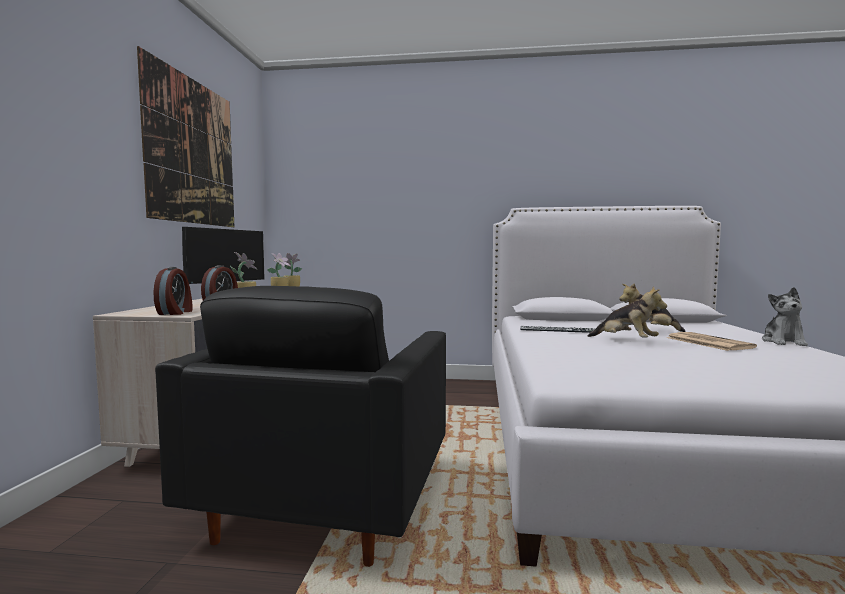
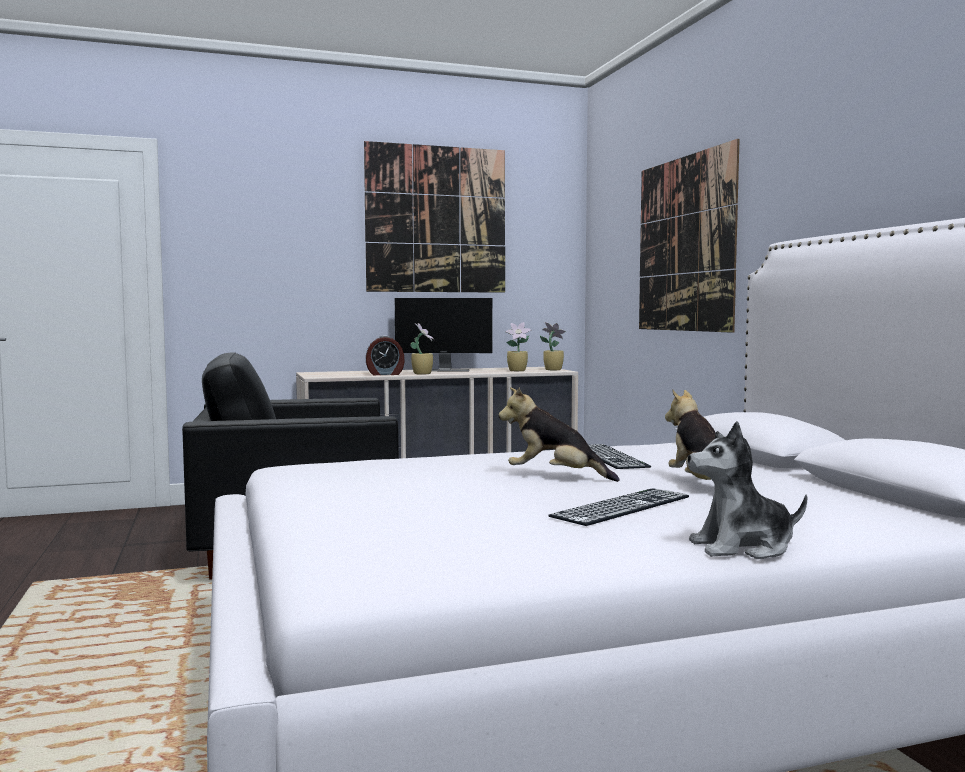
camera: 65 degrees right, 0 degrees up
alarm clock [153,267,192,315] -> none
plush toy [588,286,667,338] -> plush toy turned 90 degrees clockwise [498,387,619,482]
newspaper [667,332,757,351] -> keyboard [548,488,689,526]
none -> picture [639,139,740,333]

